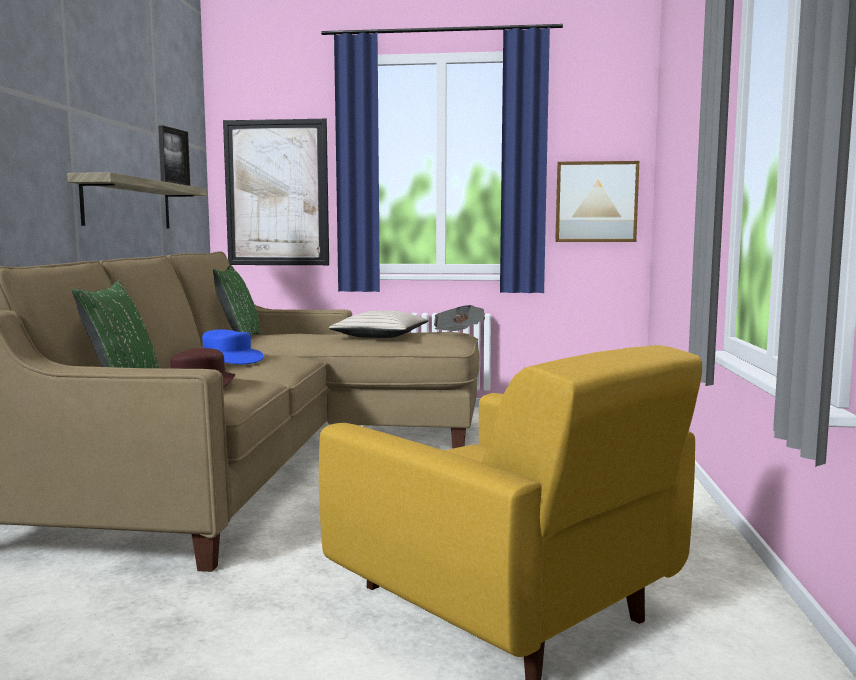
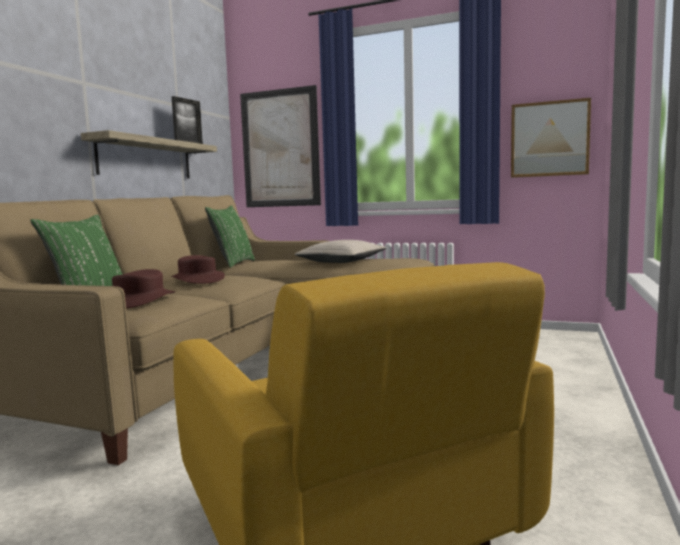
camera: 15 degrees right, 0 degrees up
blue hat [202,329,264,364] -> brown hat [171,255,225,284]
newspaper [434,305,485,331] -> none

